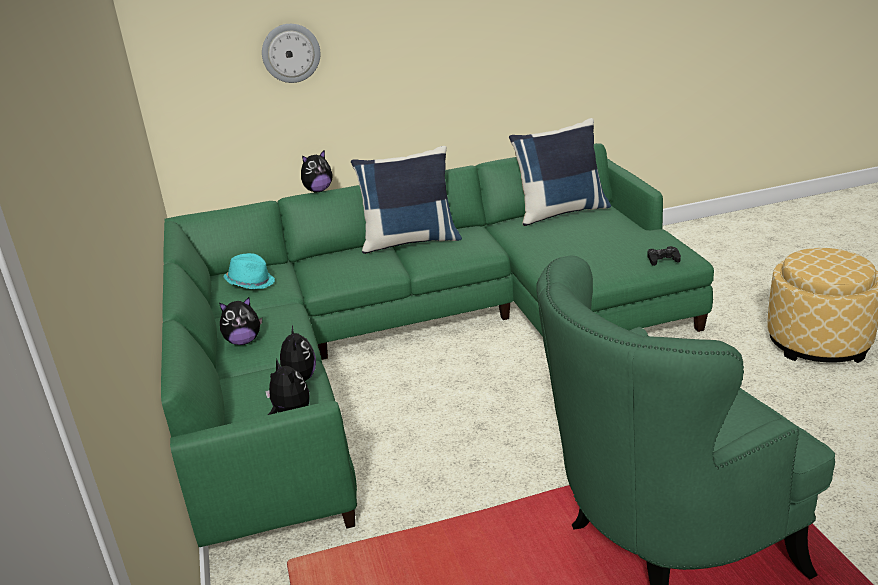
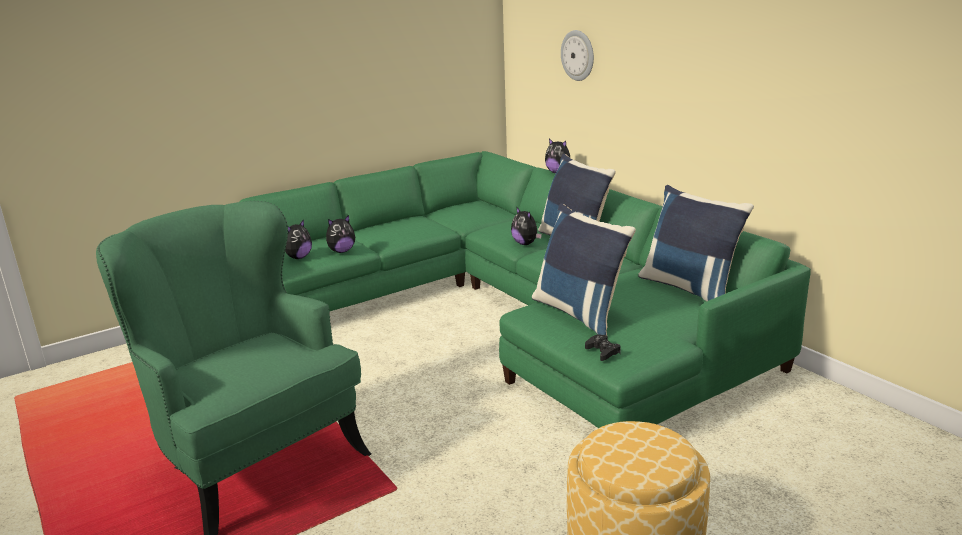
camera: 70 degrees right, 5 degrees down
plush toy [219,297,262,345] -> plush toy moved to [511,207,542,245]
turquoise hat [224,253,275,289] -> none
none -> blue pillow [532,203,636,336]

